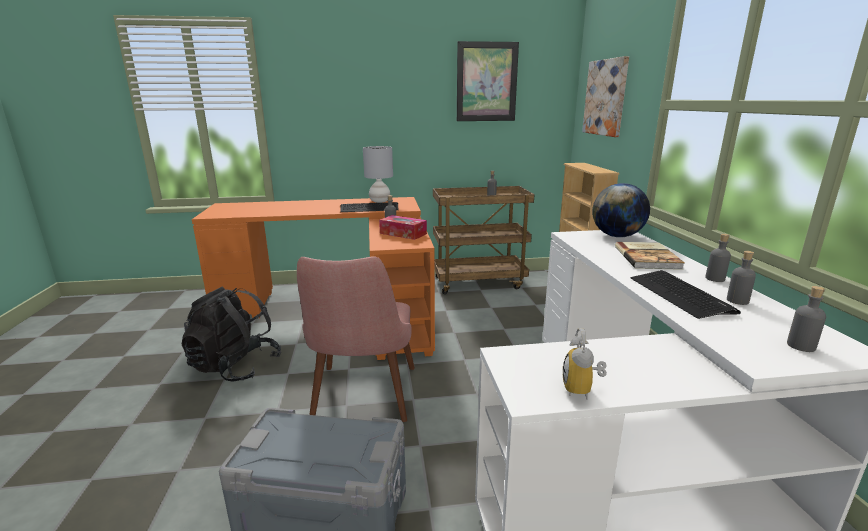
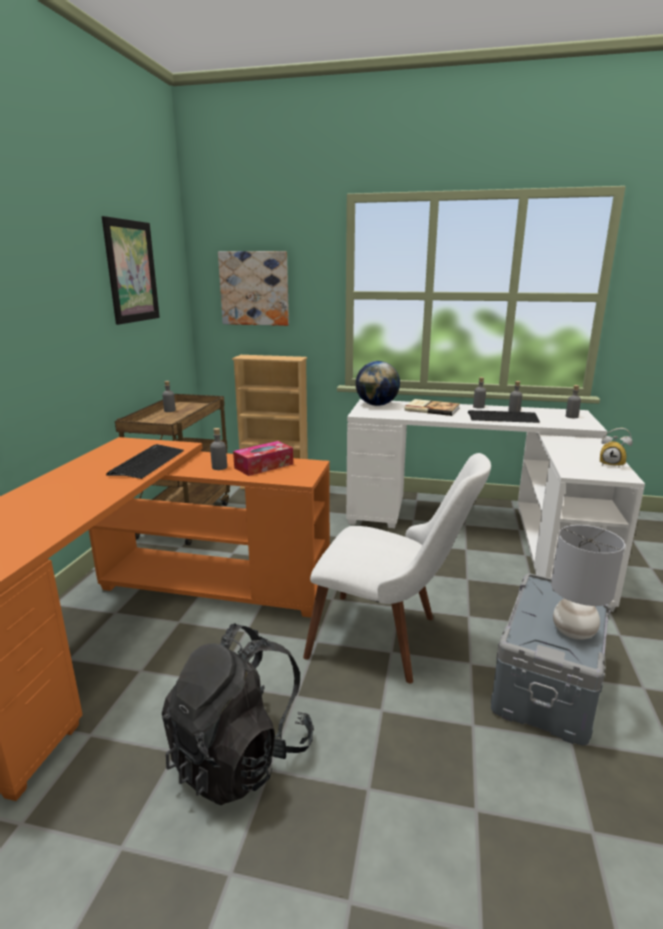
camera: 70 degrees left, 0 degrees up
pink chair [297,256,415,422] -> white chair [303,453,491,683]
grey table lamp [363,146,393,203] -> grey table lamp moved to [551,525,625,640]

